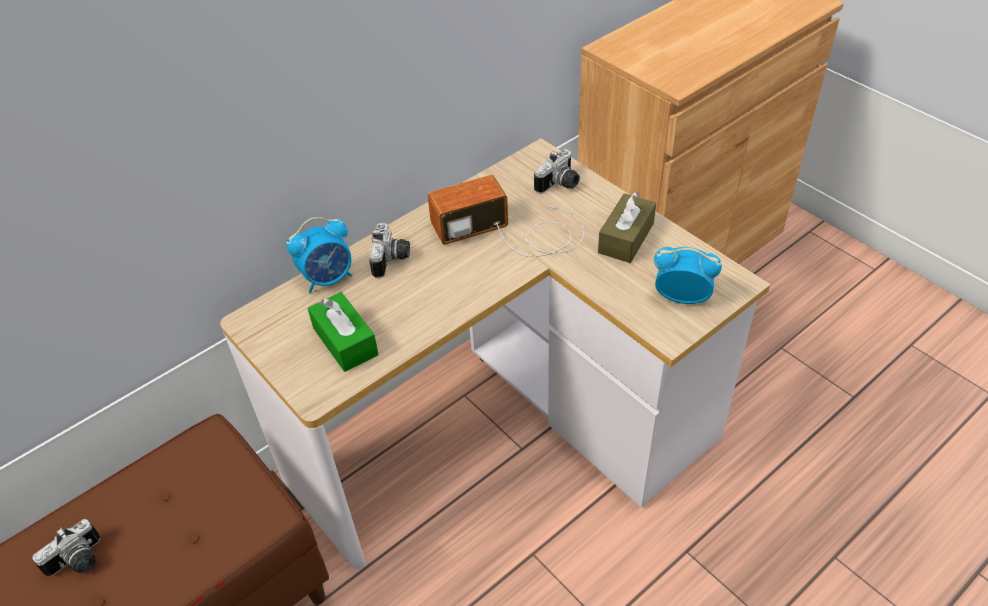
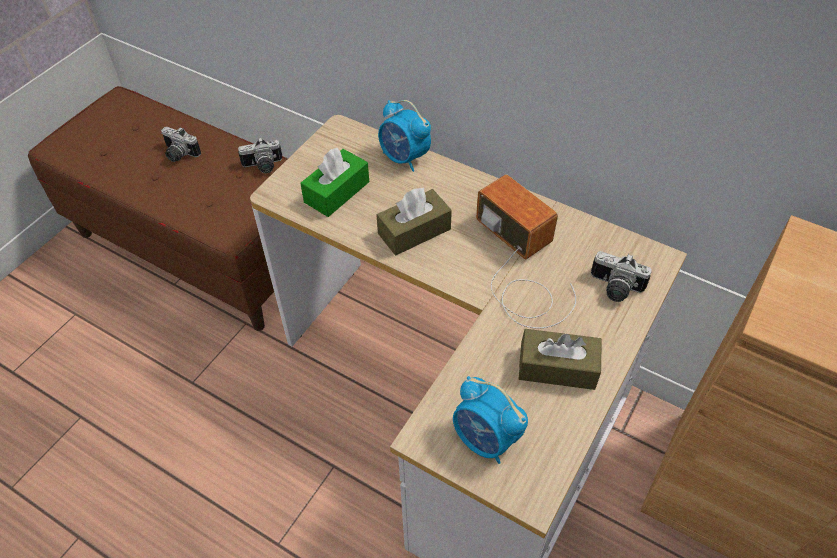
camera: 70 degrees right, 5 degrees up
camera [369,223,410,278] -> camera moved to [238,137,282,173]
alarm clock [654,247,722,304] -> alarm clock turned 135 degrees clockwise [453,376,528,464]
none -> brown tissue box [377,187,452,255]

